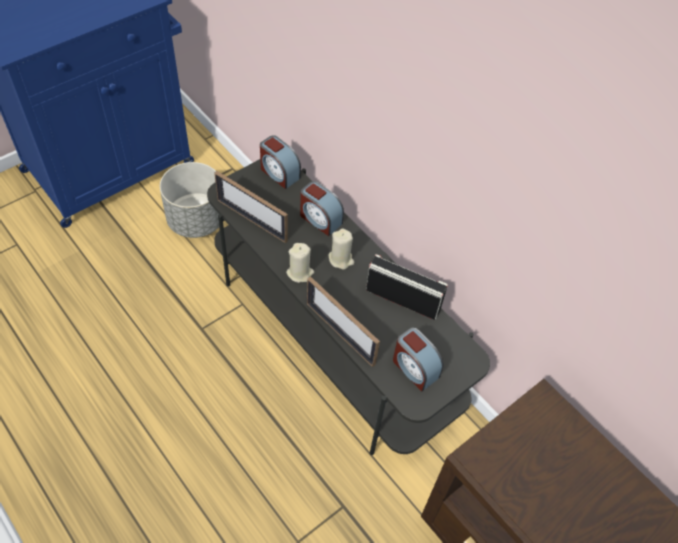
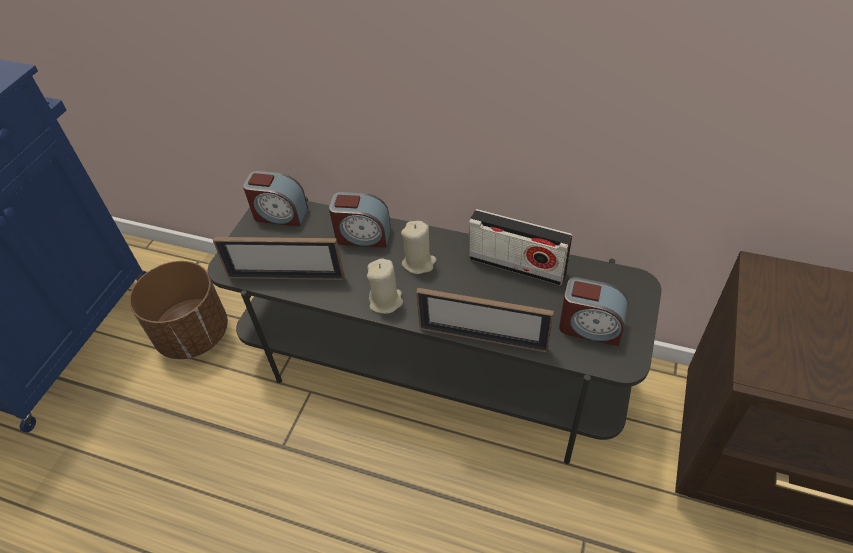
camera: 25 degrees left, 5 degrees down
grey planter [160,162,219,238] -> brown planter [129,261,228,359]
radio [366,254,448,320] -> radio turned 150 degrees counterclockwise [469,209,572,285]

